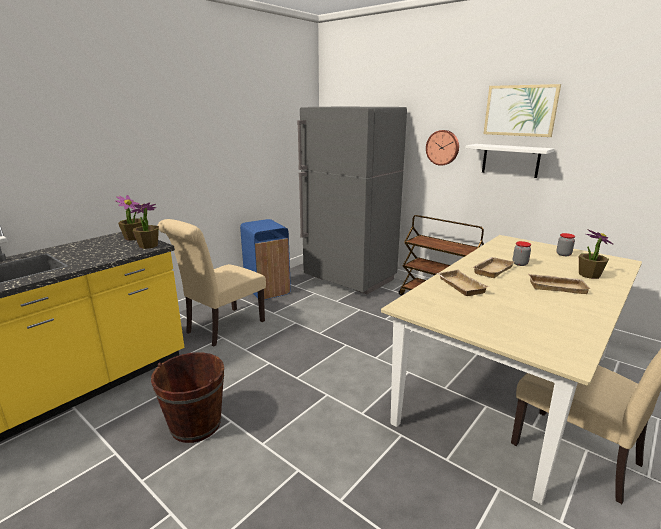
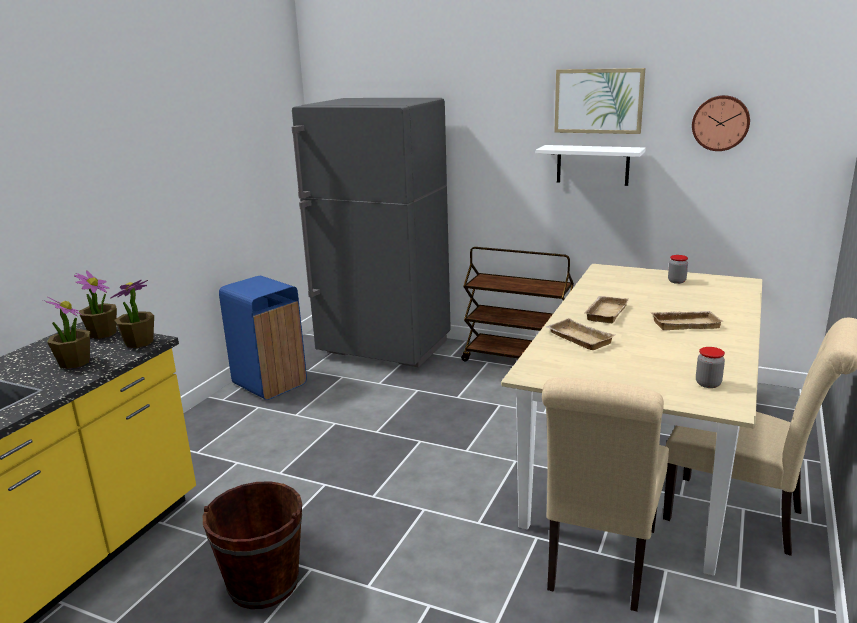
camera: 15 degrees left, 0 degrees up
beige chair [158,219,266,347] -> beige chair moved to [542,377,669,612]
wall clock [426,130,459,166] -> wall clock moved to [692,95,750,151]
jar [513,241,531,266] -> jar moved to [696,347,725,388]
potted plant [579,230,613,279] -> potted plant moved to [43,297,90,369]

